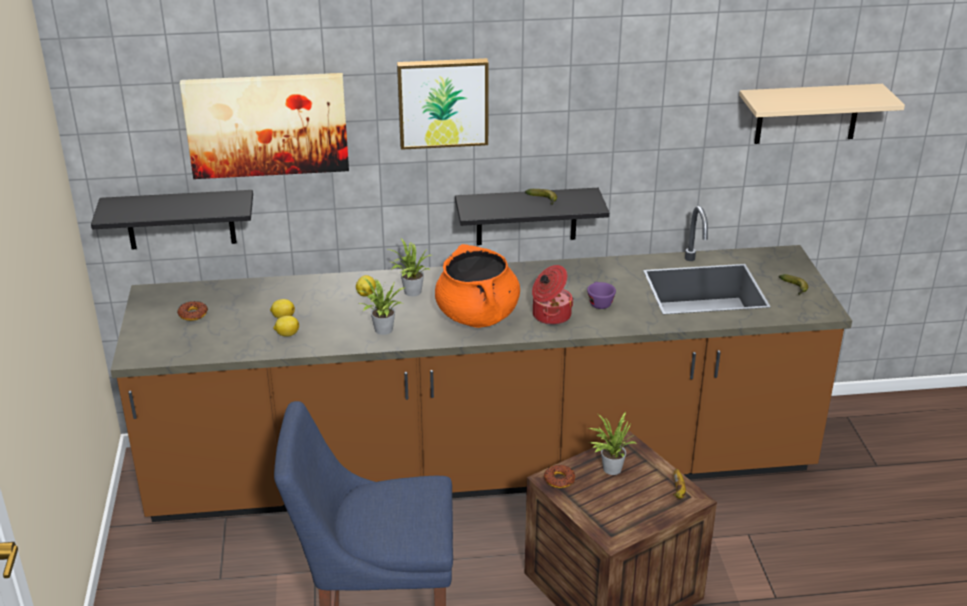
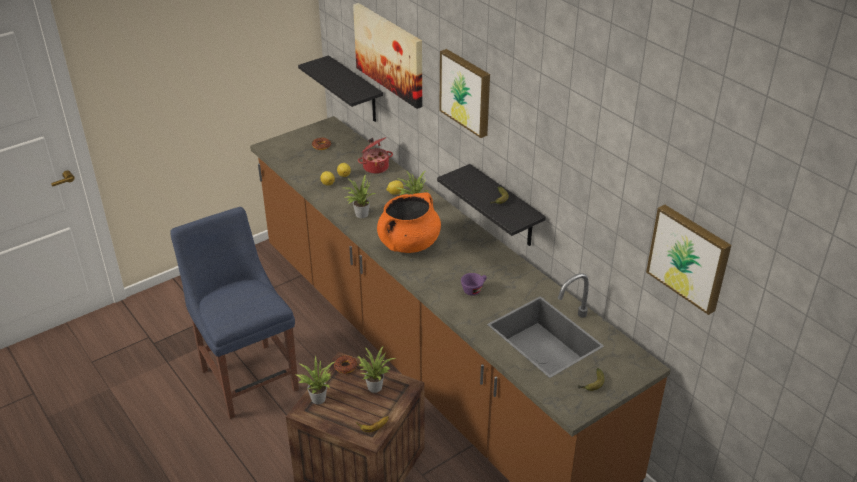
camera: 60 degrees right, 5 degrees up
cooking pot [532,265,574,325] -> cooking pot moved to [358,137,393,174]
beige shelf [739,84,905,144] -> picture [646,204,731,315]
none -> potted plant [296,355,334,404]

